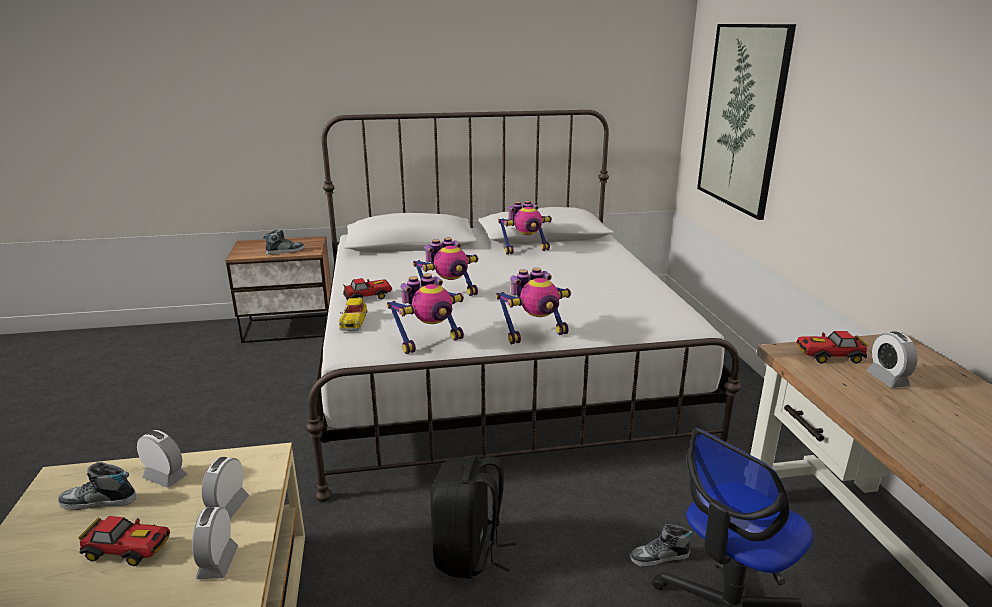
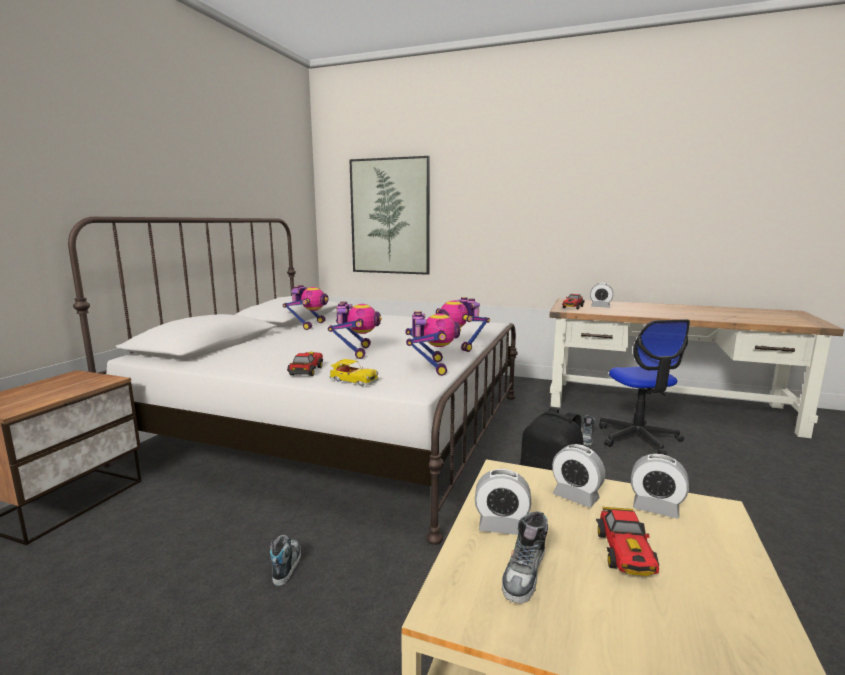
camera: 60 degrees left, 10 degrees down
toy car [78,516,170,566] -> toy car turned 150 degrees clockwise [596,507,659,576]
alarm clock [137,430,187,488] -> alarm clock turned 135 degrees counterclockwise [475,469,531,535]
shoe [263,230,304,255] -> shoe moved to [270,535,301,586]
toy robot [496,268,571,344] -> toy robot turned 135 degrees clockwise [436,297,490,352]

